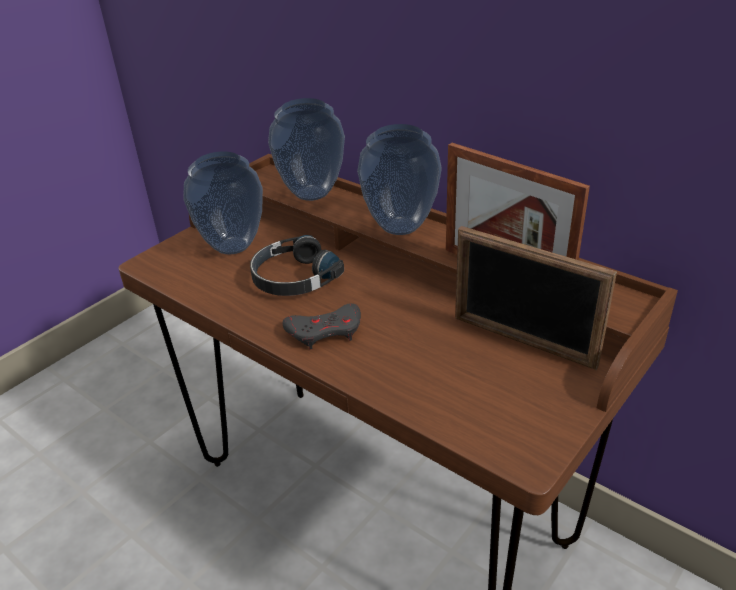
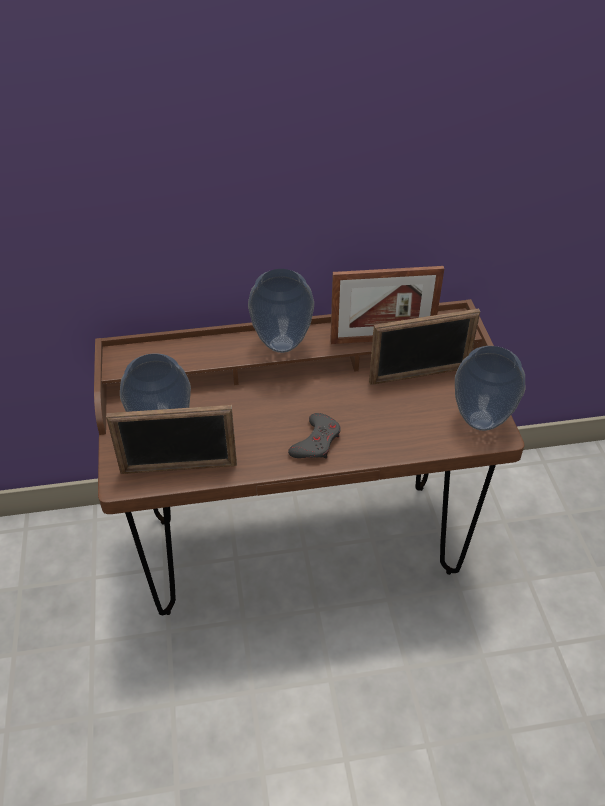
camera: 50 degrees left, 10 degrees up
black headphones [250,235,344,296] -> none
vase [268,98,345,201] -> vase moved to [455,346,525,431]
none -> picture frame [106,405,237,474]

